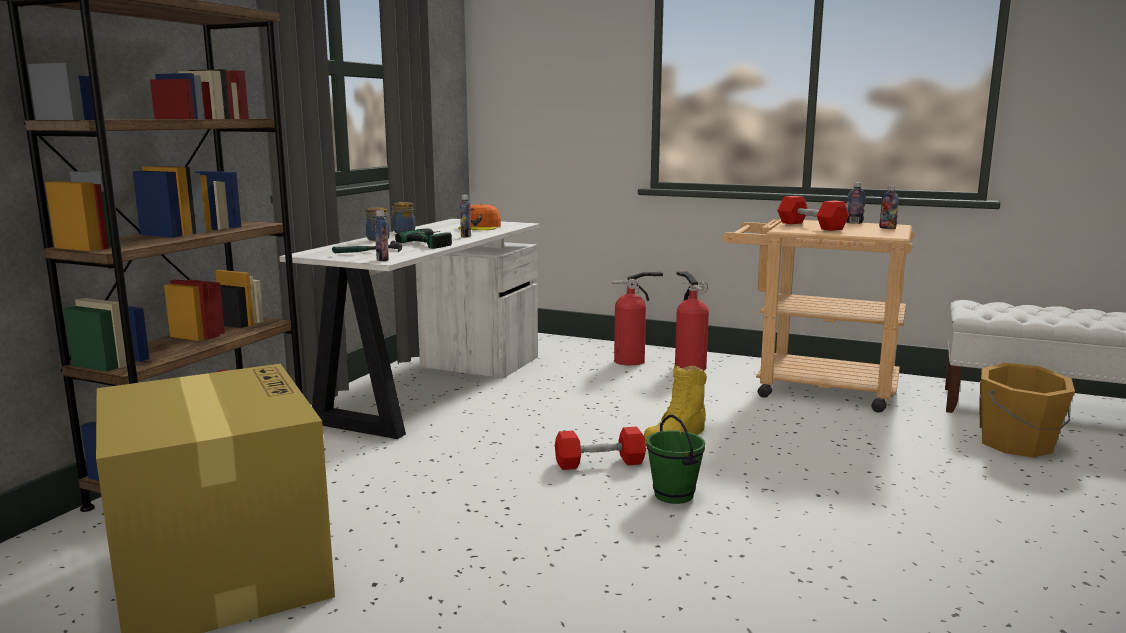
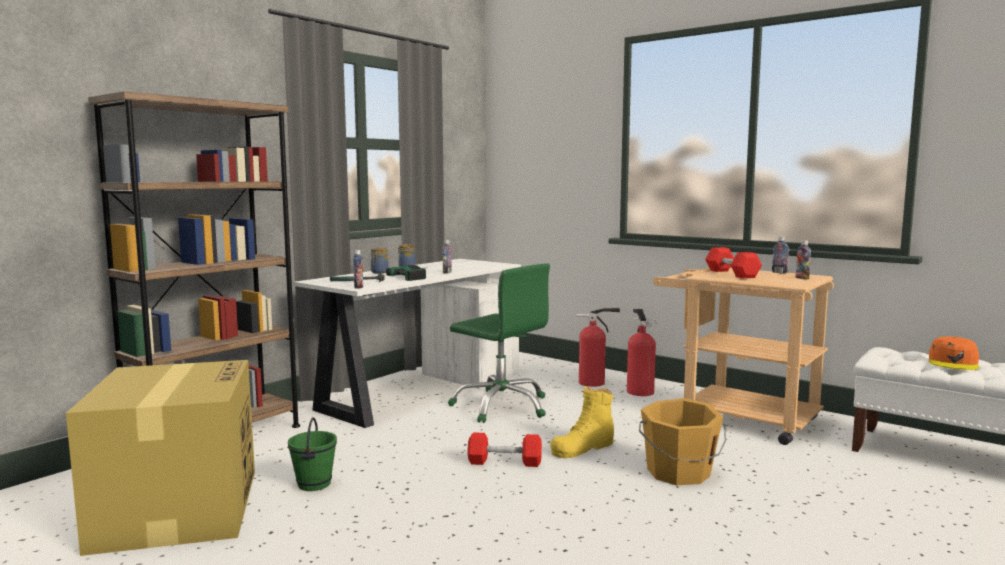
camera: 15 degrees right, 5 degrees down
orange cap [458,204,501,230] -> orange cap moved to [929,336,979,370]
green bucket [646,415,706,504] -> green bucket moved to [288,417,337,491]
orange bucket [979,363,1075,457] -> orange bucket moved to [639,398,726,485]
none -> green office chair [448,263,550,423]

